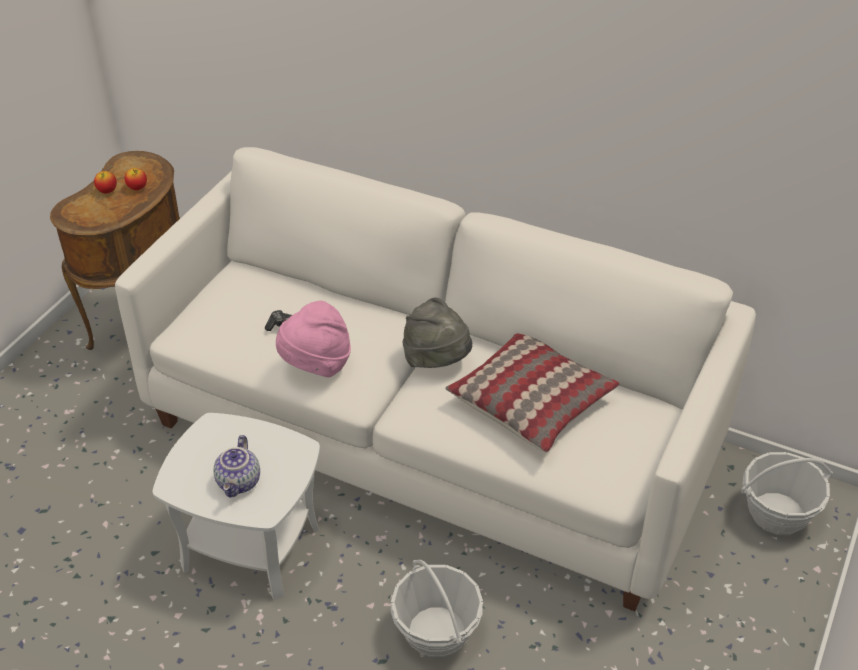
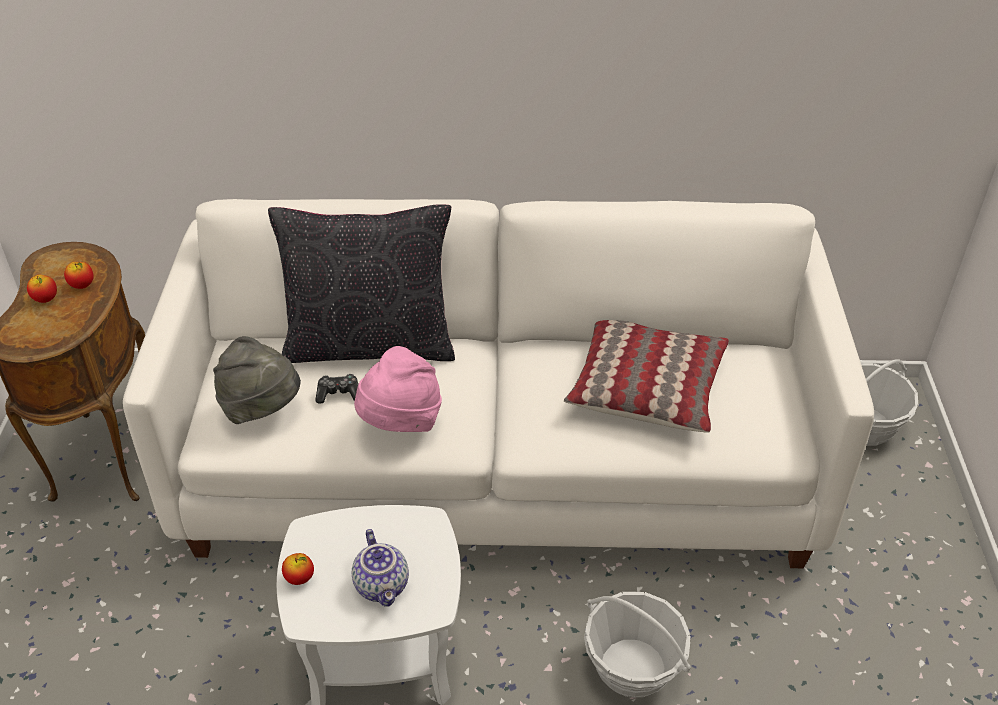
camera: 25 degrees left, 0 degrees up
grey hat [402,297,472,368] -> grey hat moved to [213,336,301,424]
none -> black pillow [268,204,455,363]
none -> apple [282,553,314,585]

